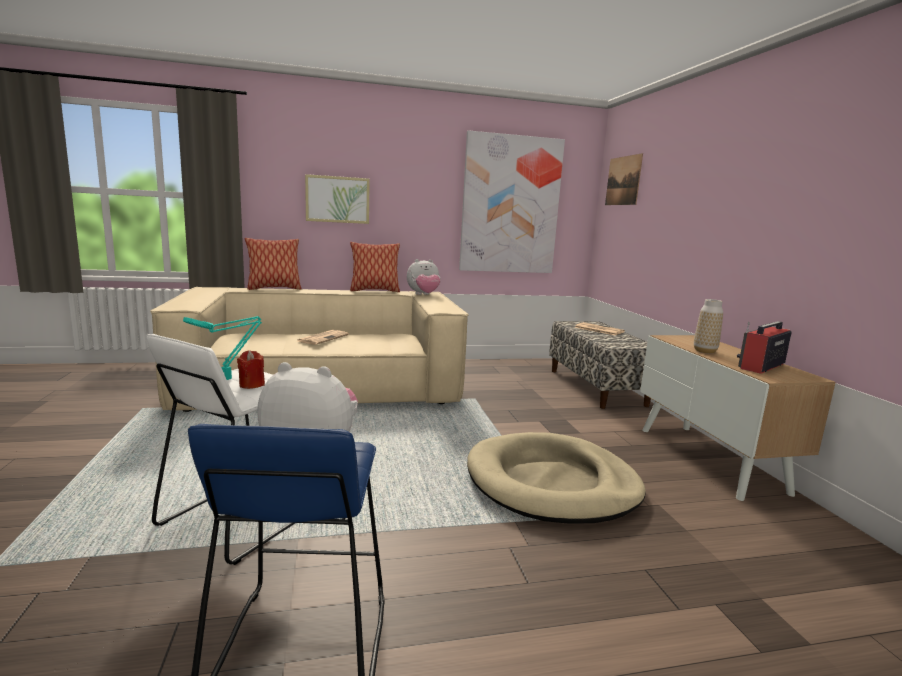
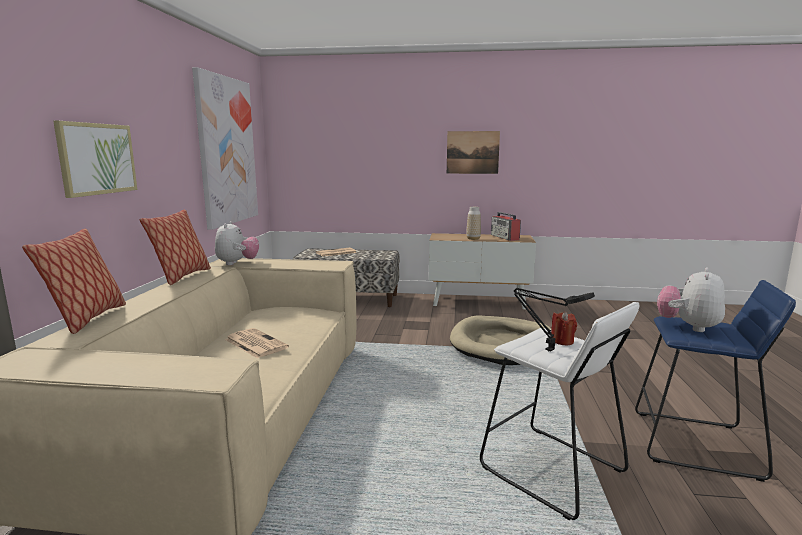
camera: 70 degrees left, 0 degrees up
turquoise table lamp [183,316,262,380] -> black table lamp [514,288,595,351]
picture [605,153,643,205] -> picture moved to [447,131,500,174]

